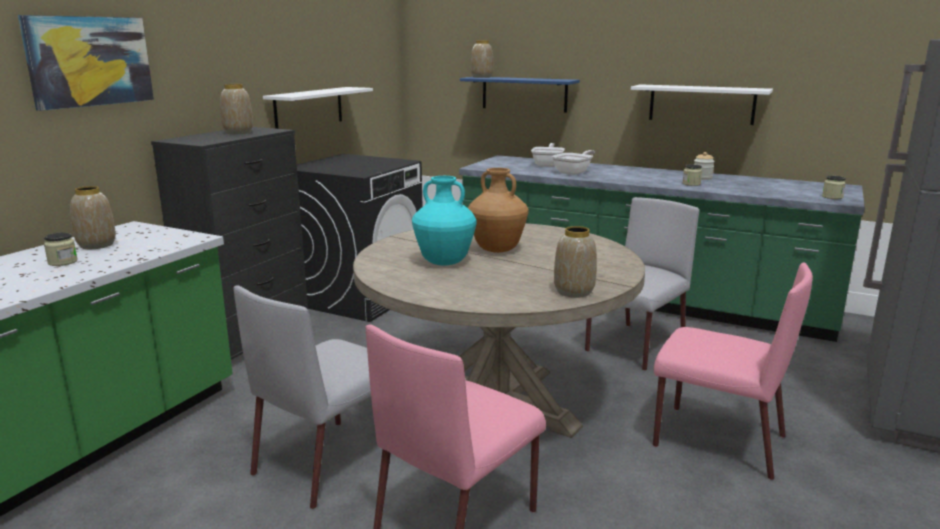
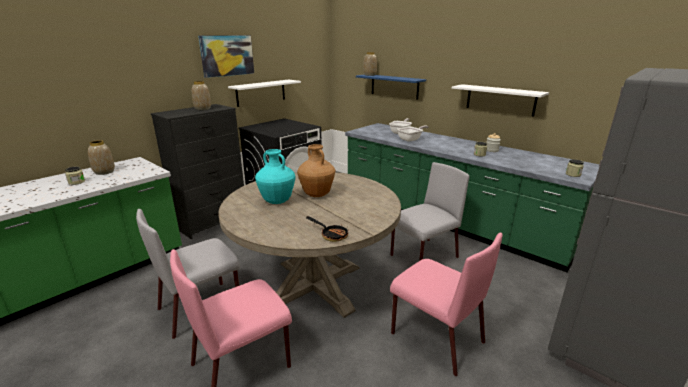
camera: 15 degrees right, 5 degrees up
picture [18,15,154,111] -> picture moved to [198,35,254,78]
vase [554,226,597,298] -> frying pan [306,216,349,242]

